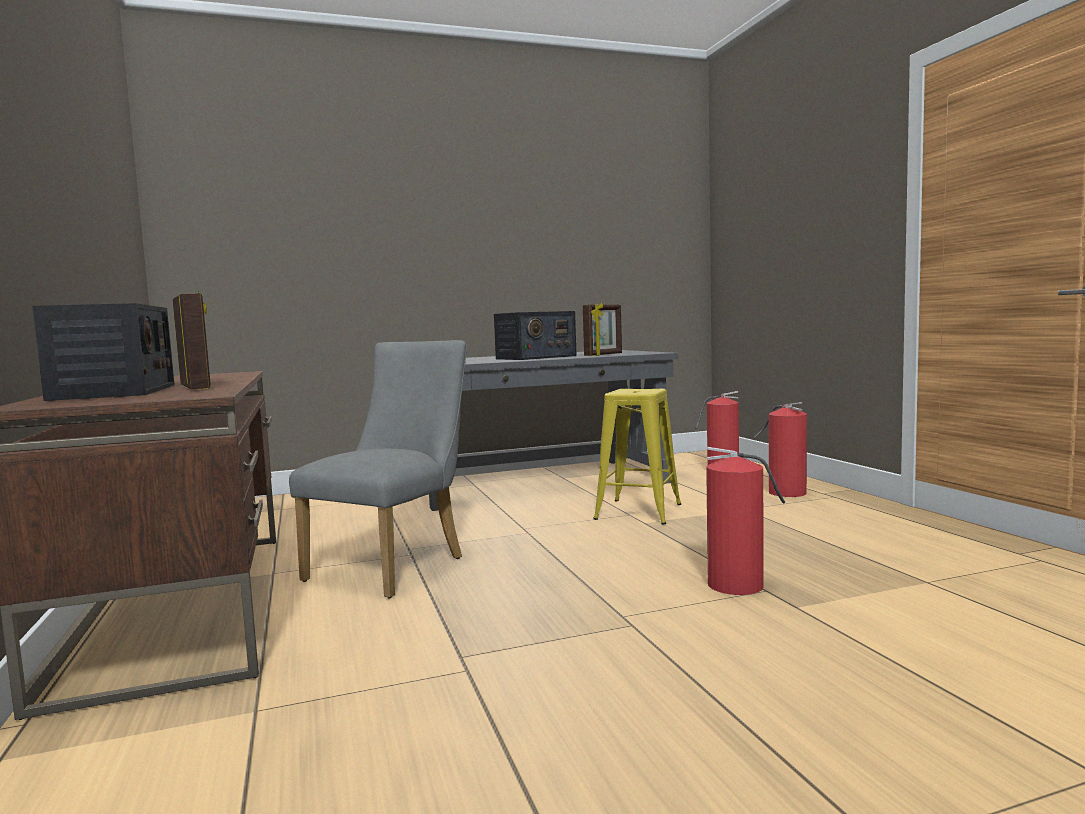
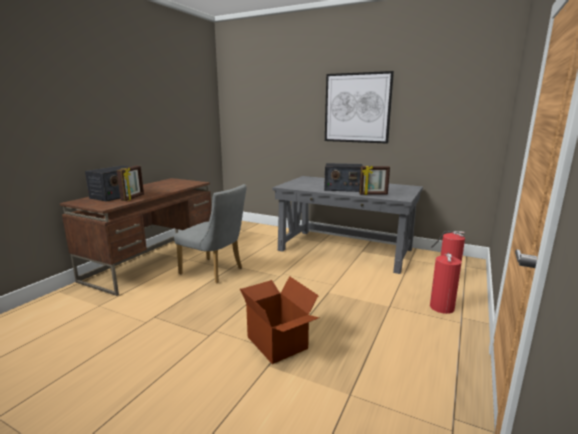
camera: 45 degrees right, 10 degrees up
grey chair [289,340,467,598] -> grey chair turned 45 degrees clockwise [174,184,247,284]
yellow stool [593,389,681,525] -> none
fire extinguisher [706,447,785,595] -> cardboard box [240,276,319,364]
none -> picture [325,71,394,144]

